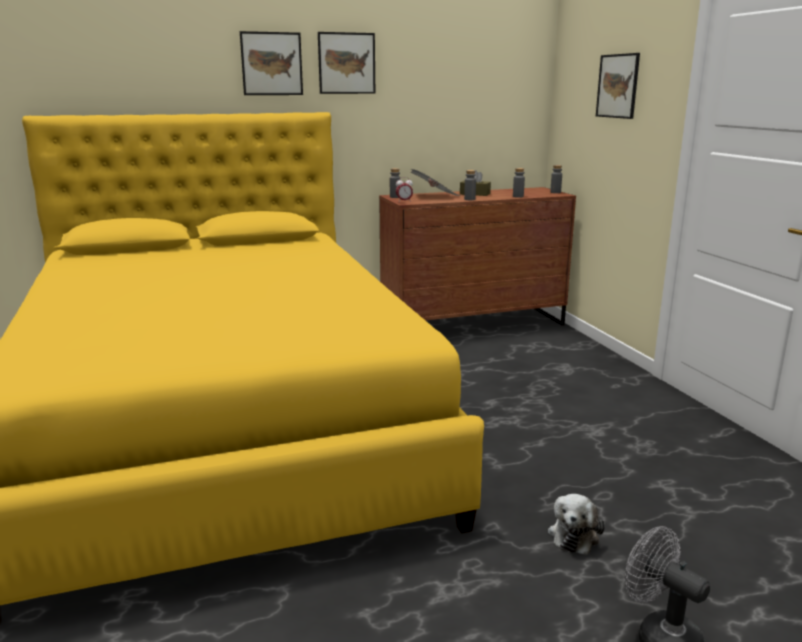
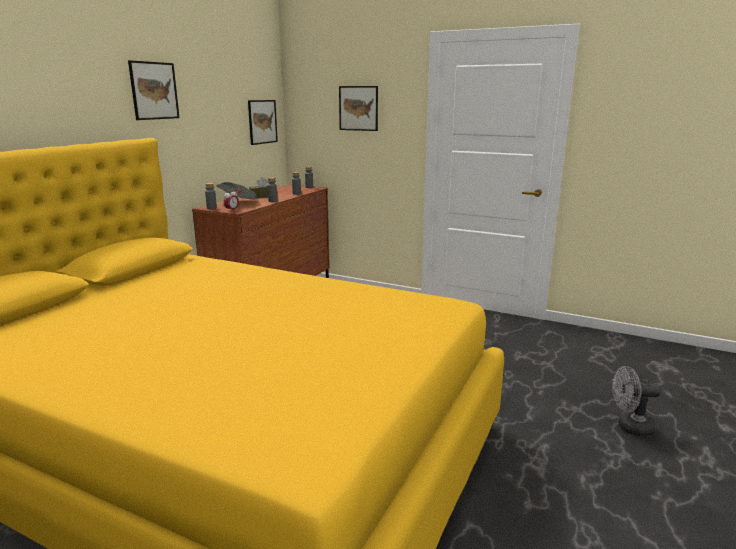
camera: 45 degrees left, 0 degrees up
picture [240,31,303,95] -> picture moved to [248,100,278,145]
plush toy [548,494,605,555] -> none

